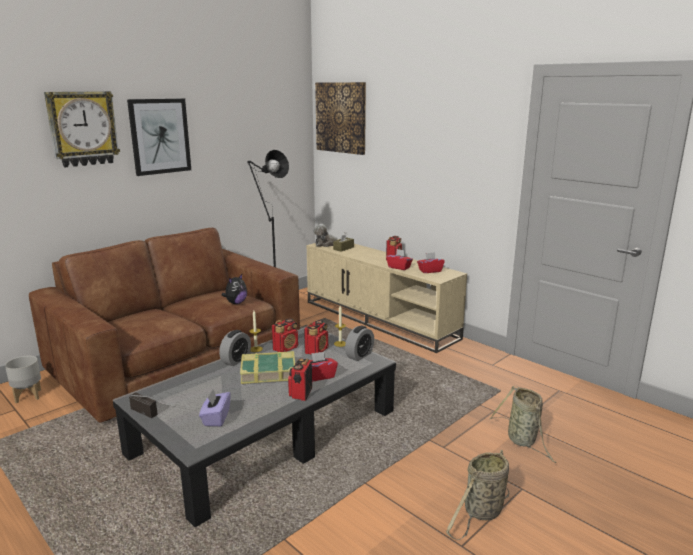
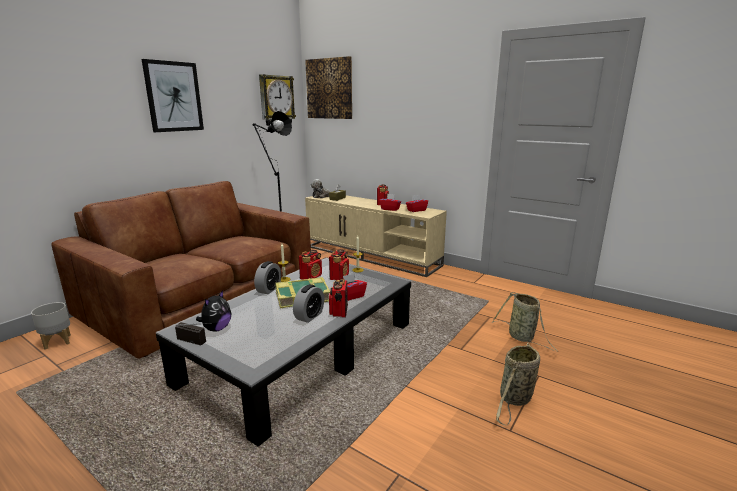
camera: 10 degrees left, 0 degrees up
wall clock [44,91,120,167] -> wall clock moved to [259,74,296,126]
purple tissue box [199,390,231,426] -> none
plush toy [222,274,247,304] -> plush toy moved to [196,290,231,332]
alarm clock [345,326,374,361] -> alarm clock moved to [293,284,324,323]

